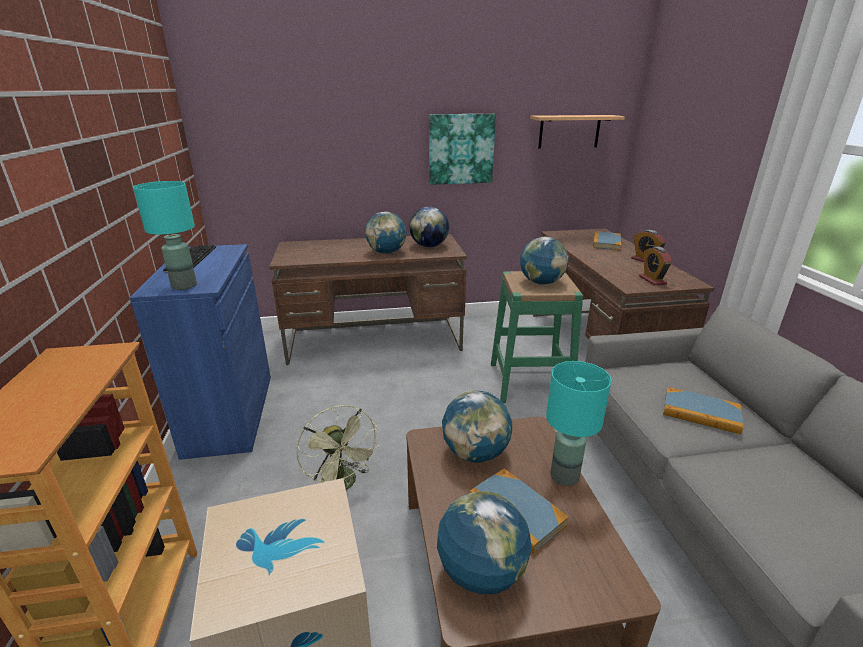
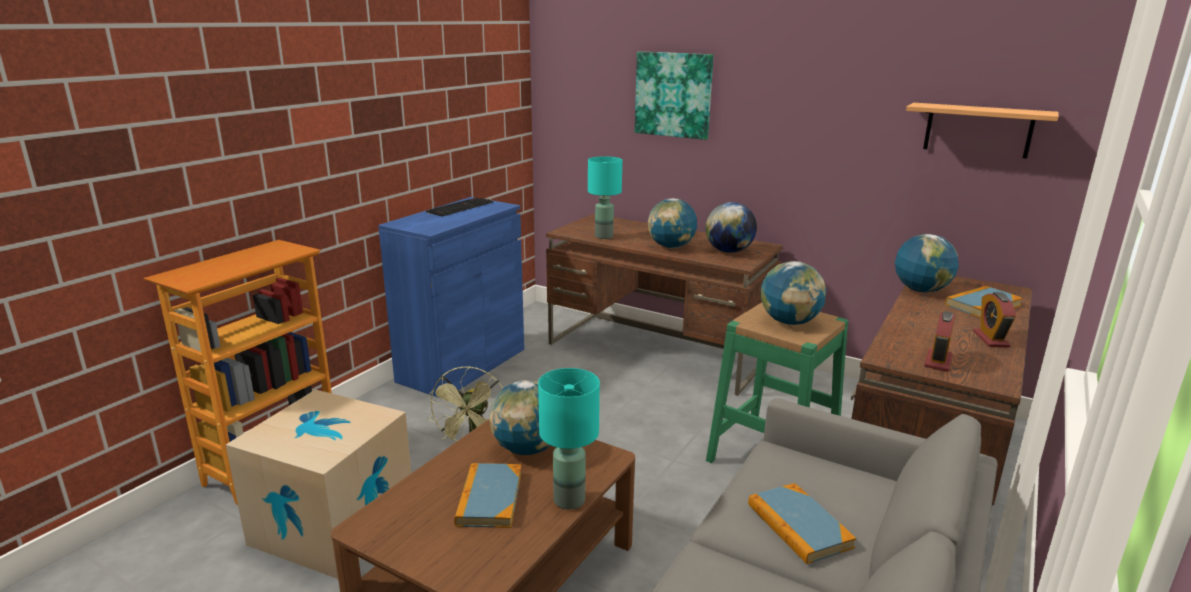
camera: 40 degrees right, 5 degrees down
turquoise table lamp [133,181,197,290] -> turquoise table lamp moved to [588,156,622,239]
picture [429,114,496,185] -> picture moved to [635,51,713,140]
globe [437,491,532,594] -> globe moved to [895,234,959,293]

